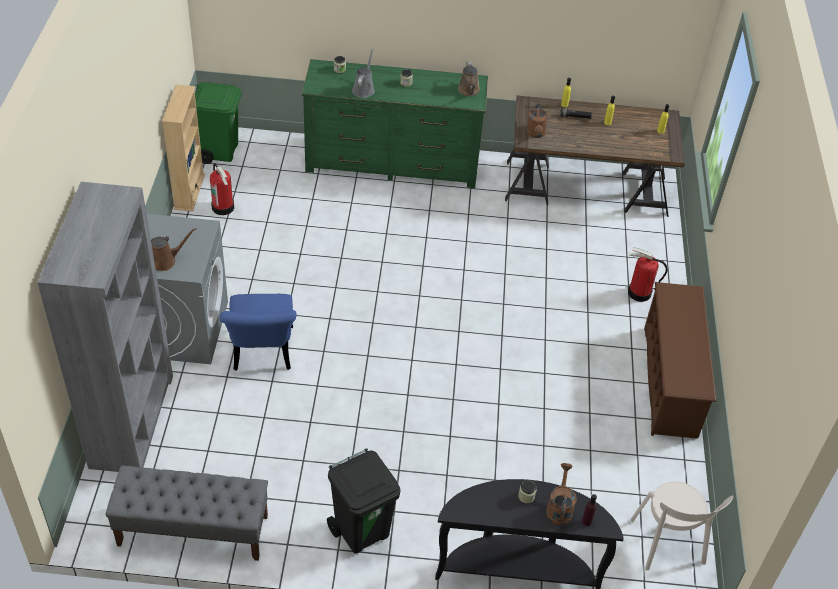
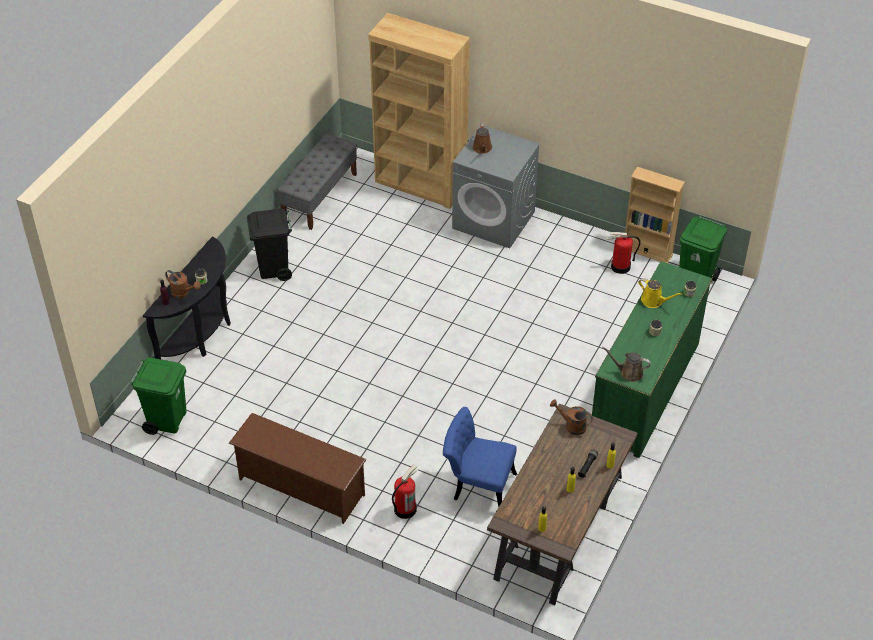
camera: 115 degrees right, 0 degrees up
grey bookcase [37,182,173,472] -> brown bookcase [368,13,470,209]
blue chair [219,294,297,371] -> blue chair moved to [443,407,517,507]
grey watering can [352,49,375,98] -> yellow watering can [639,278,682,308]
beige chair [631,481,733,570] -> green trash can [130,358,187,435]

